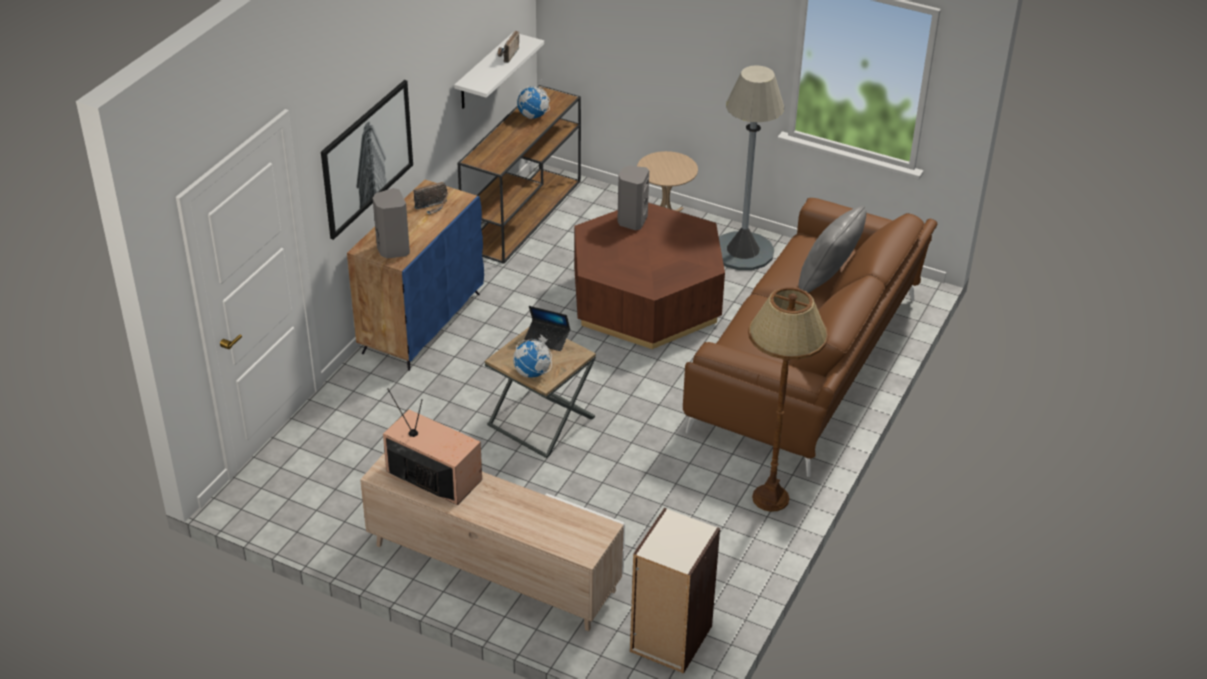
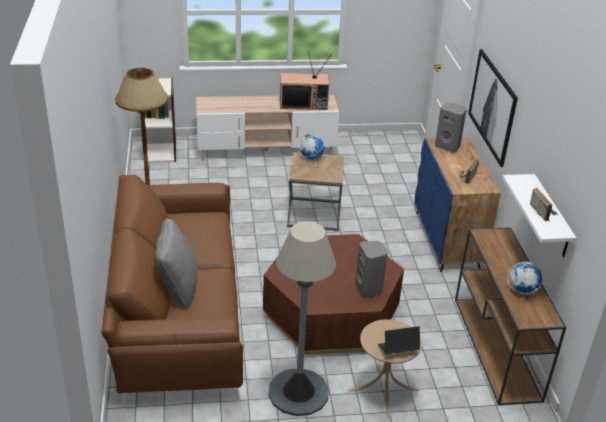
camera: 145 degrees right, 5 degrees down
laptop [524,306,570,351] -> laptop moved to [378,326,420,354]

